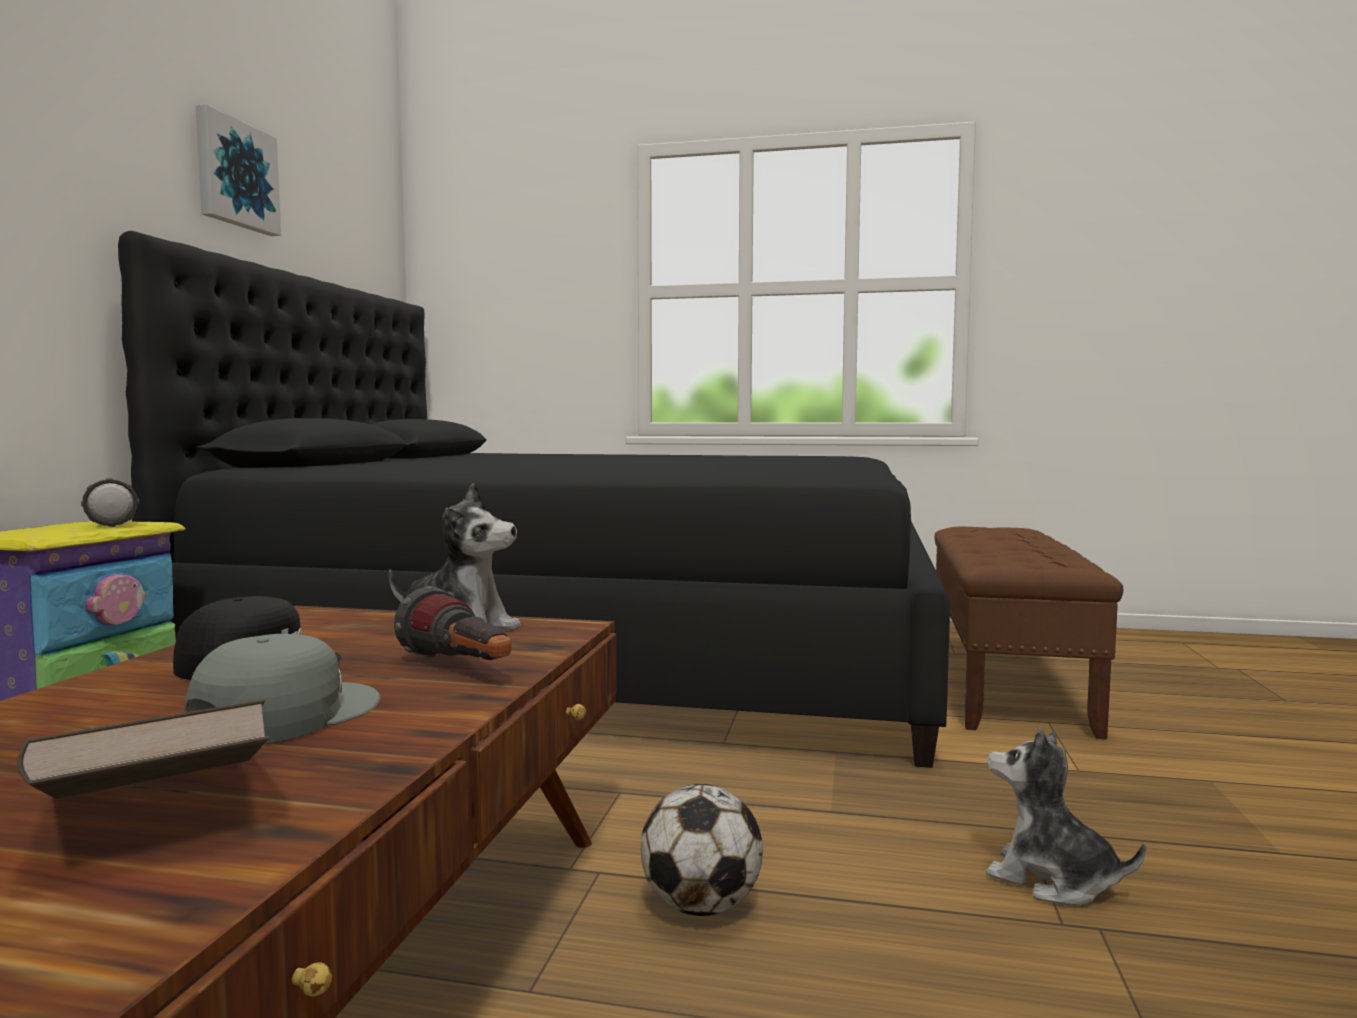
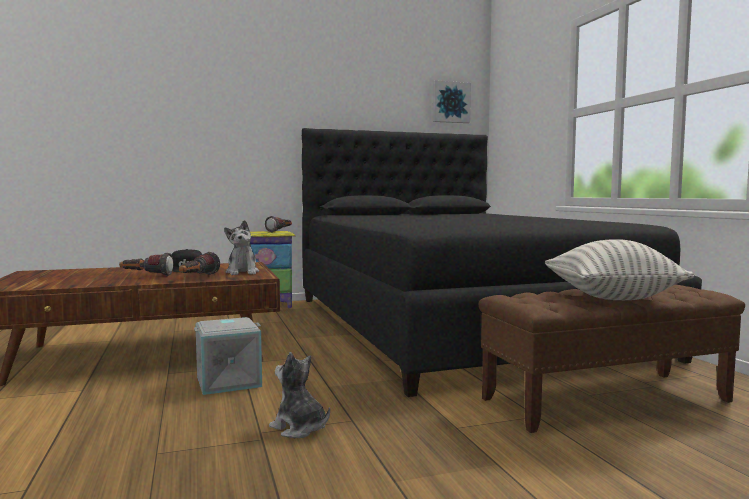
camera: 60 degrees right, 0 degrees up
brown book [17,699,269,799] -> none
grey cap [184,634,380,744] -> flashlight [119,253,173,276]
picture [196,105,281,236] -> picture moved to [432,80,471,123]
football [640,784,763,916] -> grey storage box [194,317,262,395]
plush toy [986,728,1146,906] -> plush toy turned 60 degrees counterclockwise [269,352,330,438]
none -> pillow [545,239,694,300]

